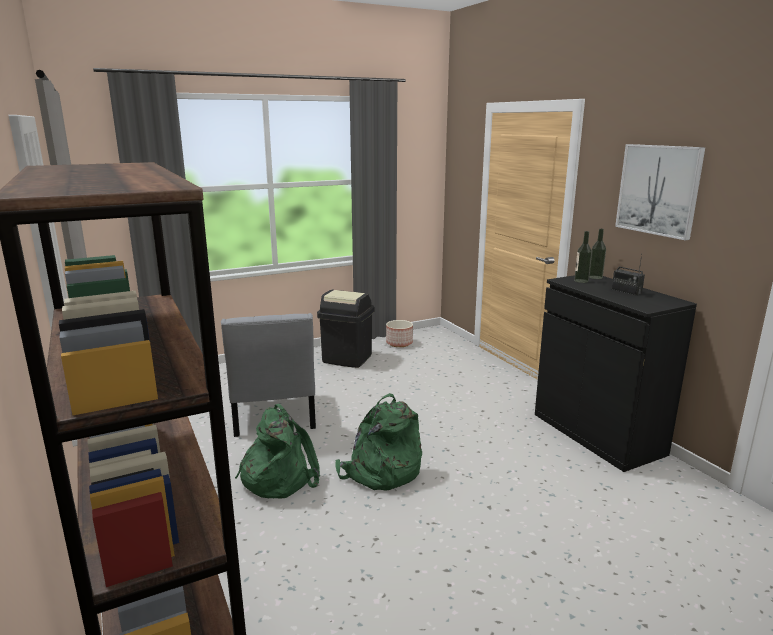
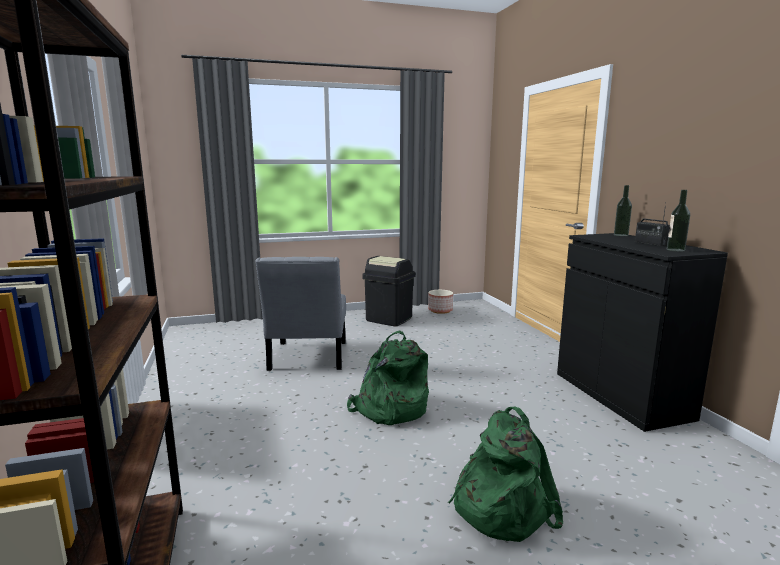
camera: 10 degrees right, 5 degrees down
green backpack [235,404,320,498] -> green backpack moved to [448,406,563,542]
bottle [574,231,592,283] -> bottle moved to [667,190,690,252]
picture [615,144,705,240] -> none

